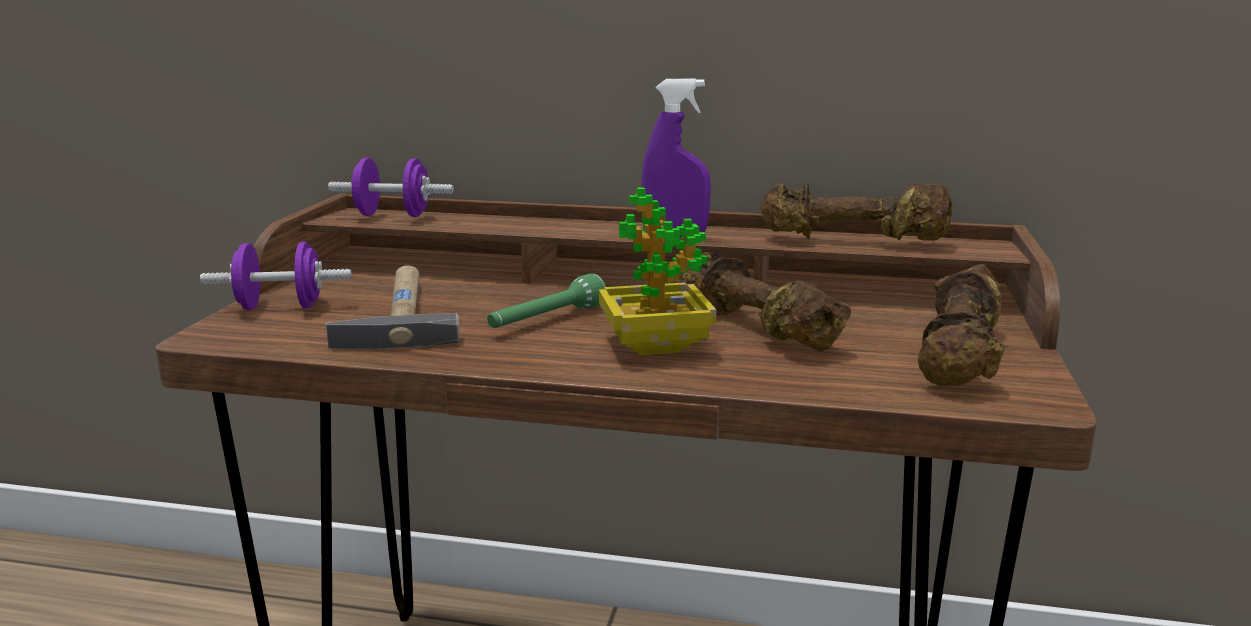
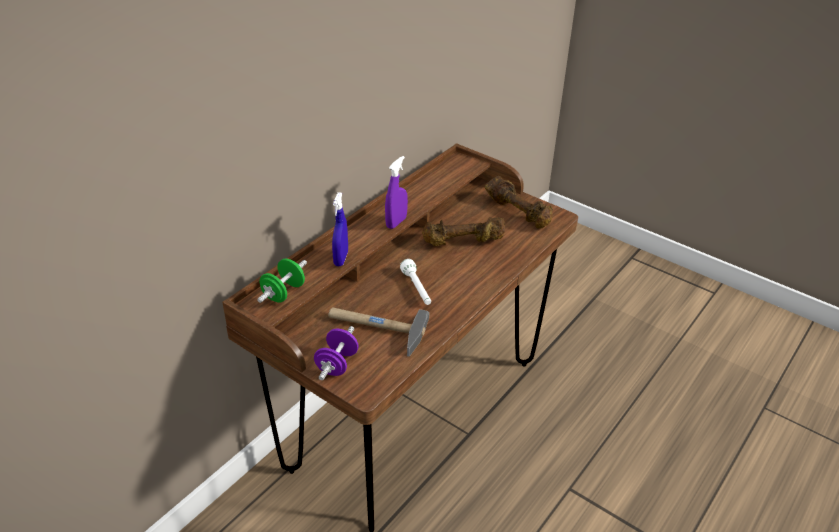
camera: 65 degrees left, 20 degrees up
purple dumbbell [328,157,454,217] -> green dumbbell [257,259,307,303]
green flashlight [487,273,606,328] -> white flashlight [400,259,431,305]
potted plant [599,187,716,355] -> none
brown dumbbell [761,183,952,241] -> none
none -> blue spray bottle [332,192,348,266]

